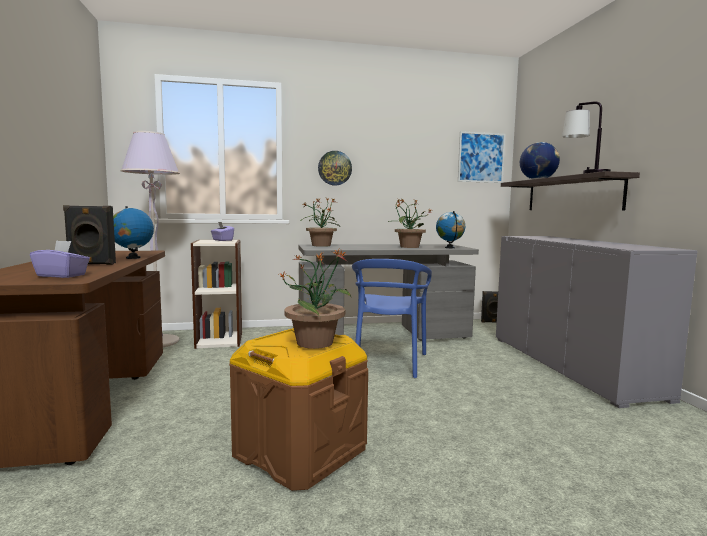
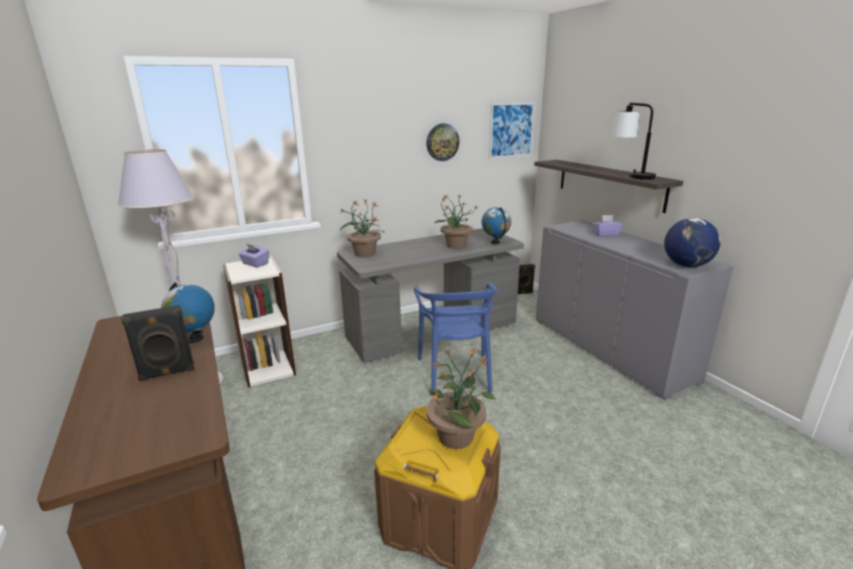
camera: 15 degrees left, 15 degrees up
purple tissue box [30,240,90,278] -> purple tissue box moved to [592,215,623,237]
wall clock [318,151,352,186] -> wall clock moved to [426,123,459,161]
globe [520,142,560,179] -> globe moved to [664,218,721,267]

